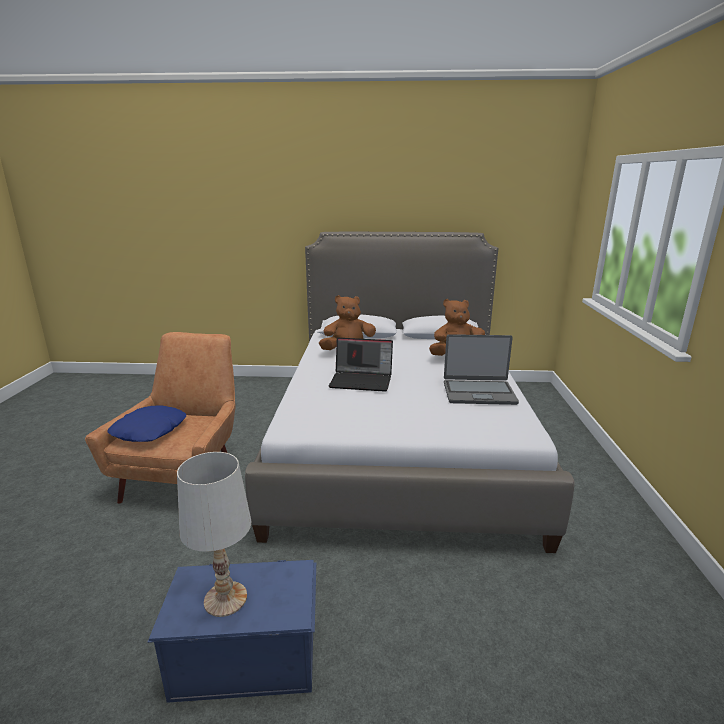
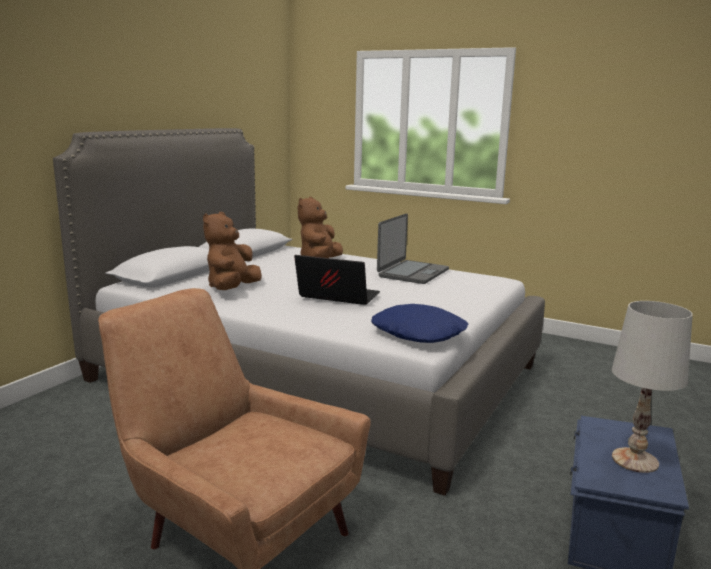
camera: 65 degrees left, 5 degrees down
blue pillow [107,405,186,442] -> blue pillow moved to [371,304,468,343]
laptop [329,338,393,392] -> laptop turned 105 degrees counterclockwise [294,255,380,305]

